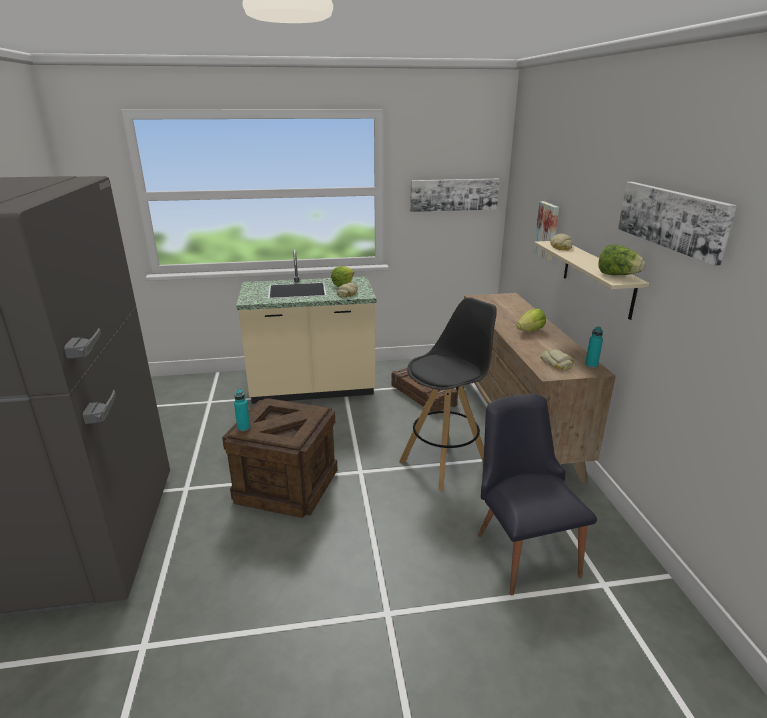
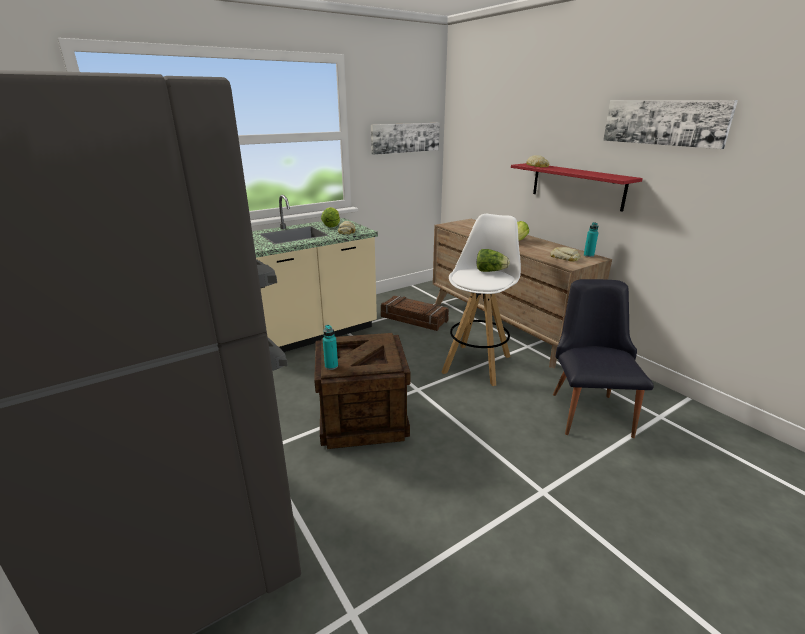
camera: 25 degrees left, 0 degrees up
black stool [399,297,497,490] -> white stool [442,214,521,386]
black chair [478,394,597,595] -> black chair turned 45 degrees clockwise [553,279,654,438]
picture [533,201,559,261] -> none
beige shelf [534,241,650,320] -> red shelf [511,163,643,212]
lettuce [598,244,646,275] -> lettuce moved to [477,249,510,272]

